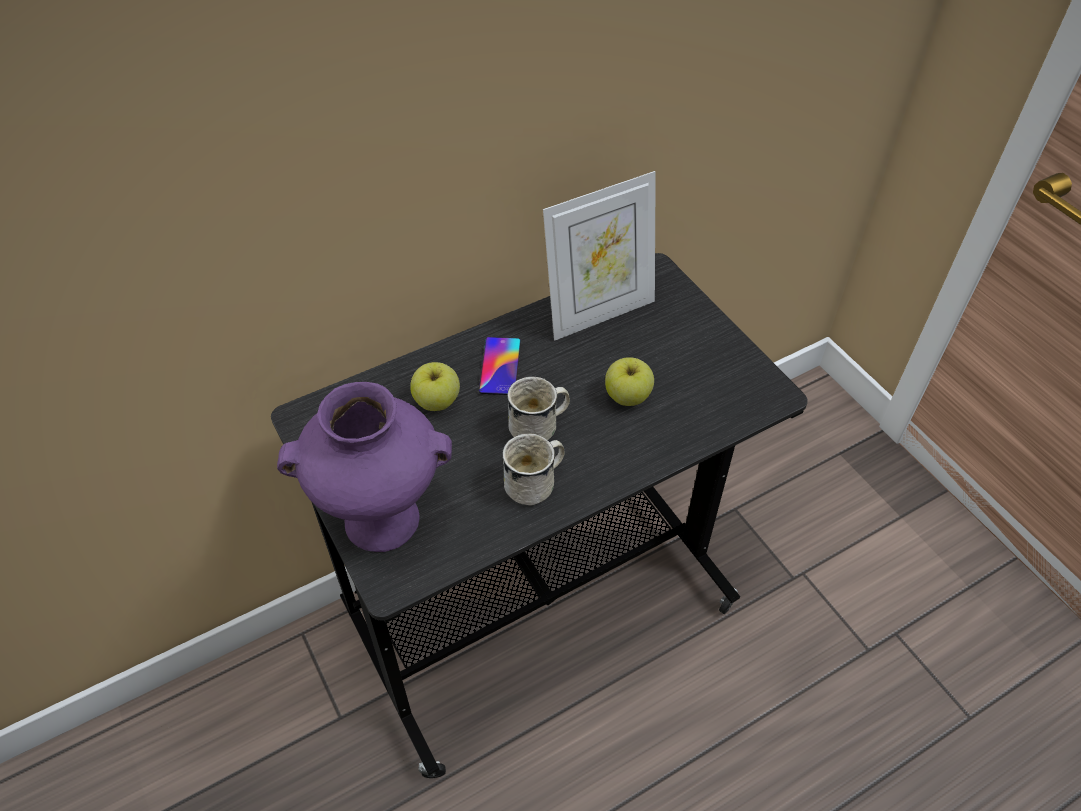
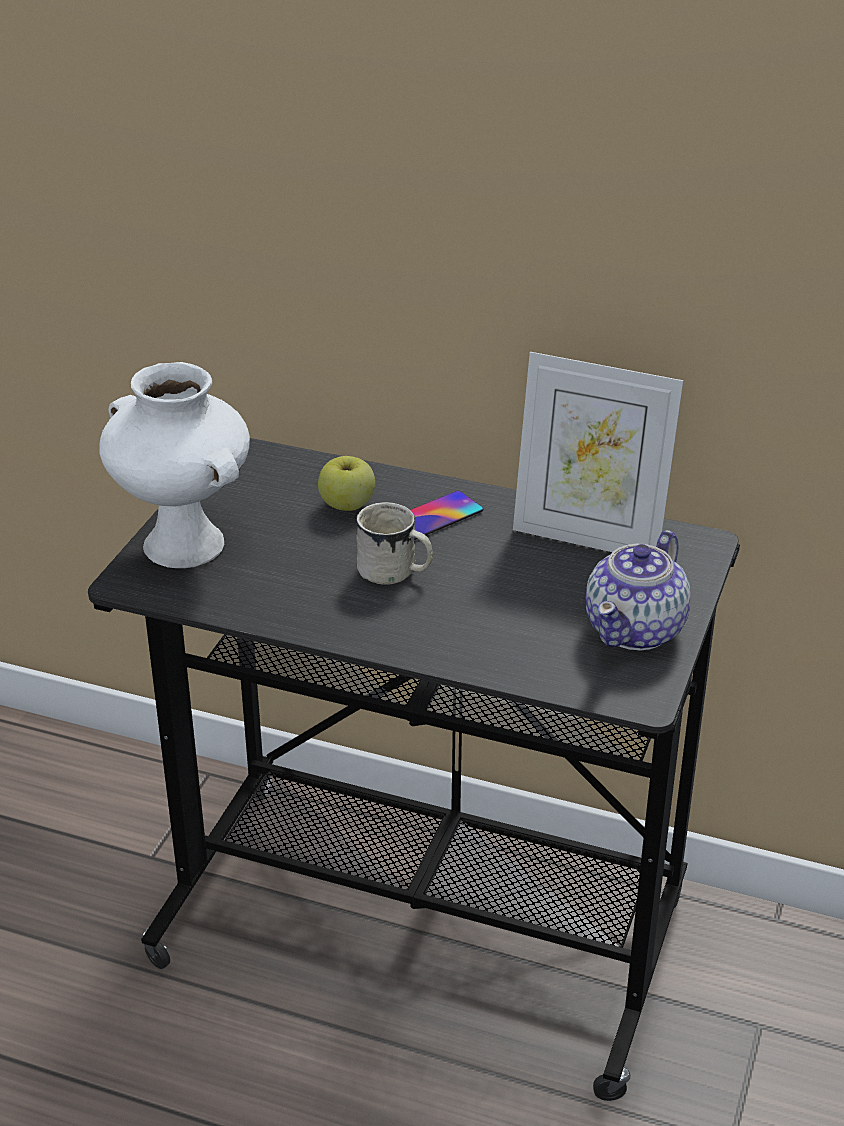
camera: 50 degrees right, 15 degrees down
purple vase [277,382,452,552] -> white vase [99,362,250,568]
white mug [502,434,565,506] -> none
apple [605,357,654,406] -> none
none -> teapot [585,530,691,651]

